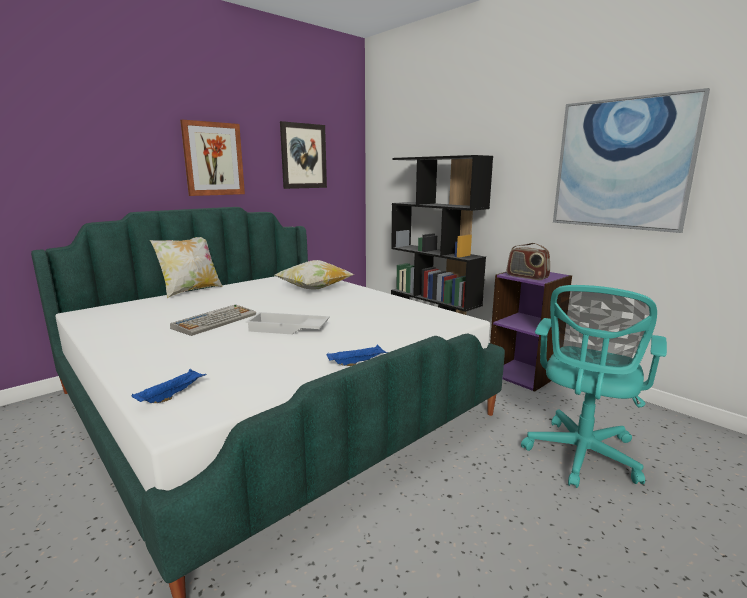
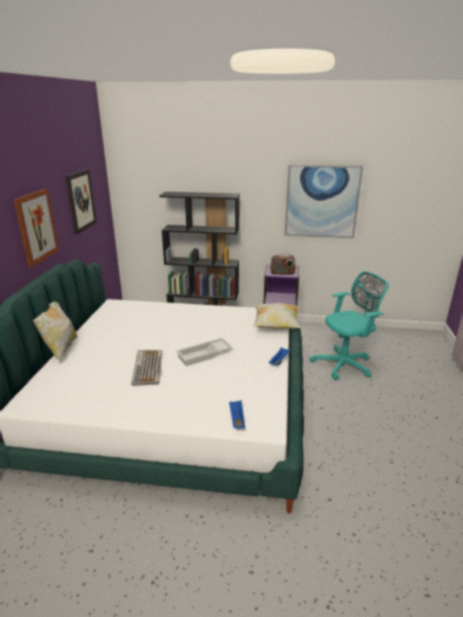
camera: 40 degrees left, 10 degrees up
pillow [275,260,354,290] -> pillow moved to [254,303,301,330]
turquoise office chair [521,285,667,488] -> turquoise office chair turned 105 degrees counterclockwise [310,271,389,380]

